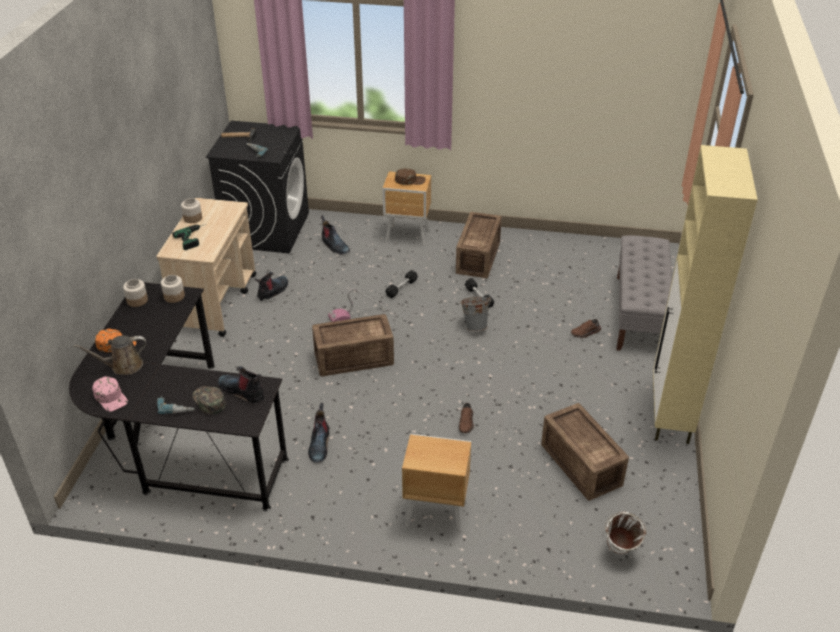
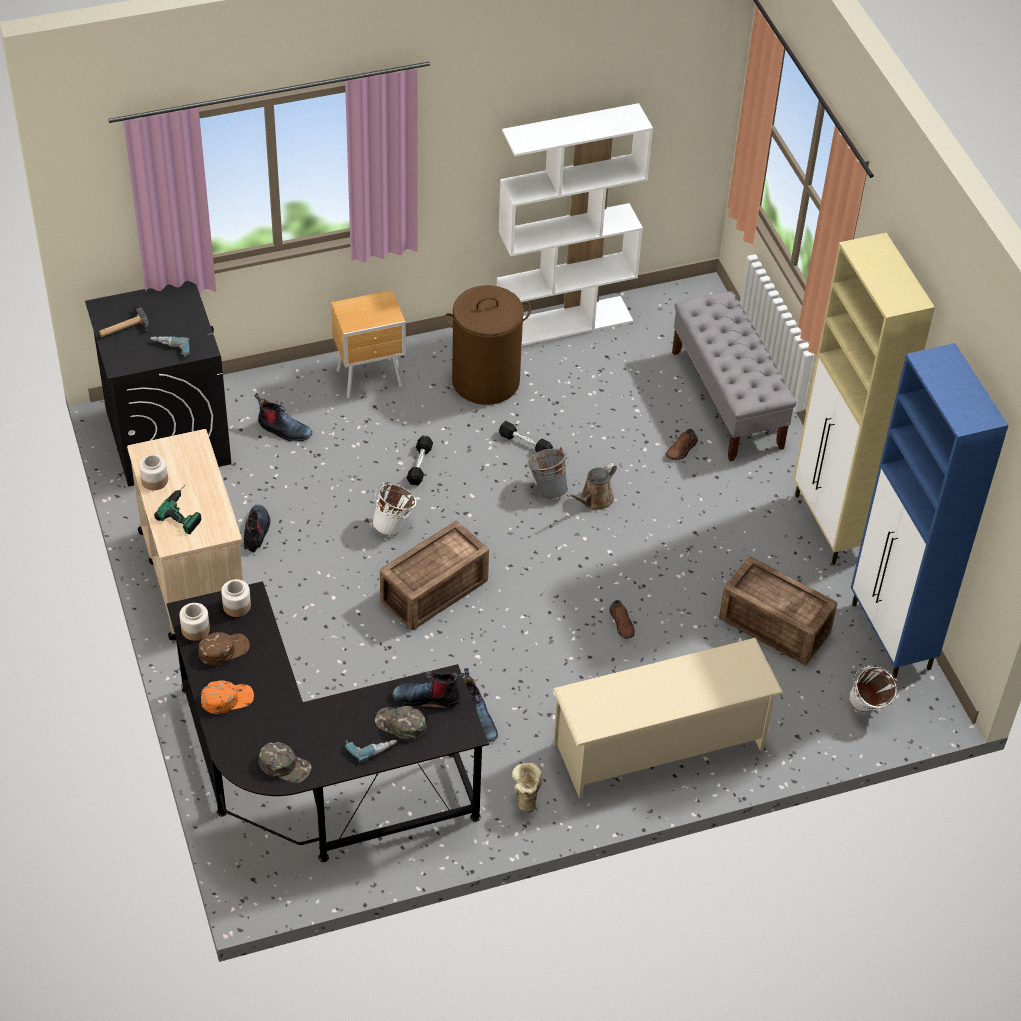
camera: 30 degrees left, 10 degrees up
brown watering can [74,335,146,375] -> brown watering can moved to [567,463,617,510]
pink cap [92,377,128,411] -> green cap [259,742,311,783]
vacuum cleaner [328,288,389,322] -> white bucket [372,482,416,536]
brown cap [395,168,426,185] -> brown cap moved to [199,632,249,665]
brown nightstand [402,434,471,534] -> beige shoe rack [553,638,783,798]
crate [456,212,502,278] -> brown laundry basket [445,285,531,405]
none -> white bookcase [497,103,653,346]
none -> boot [512,763,542,813]
none -> blue cabinet [851,343,1008,678]

